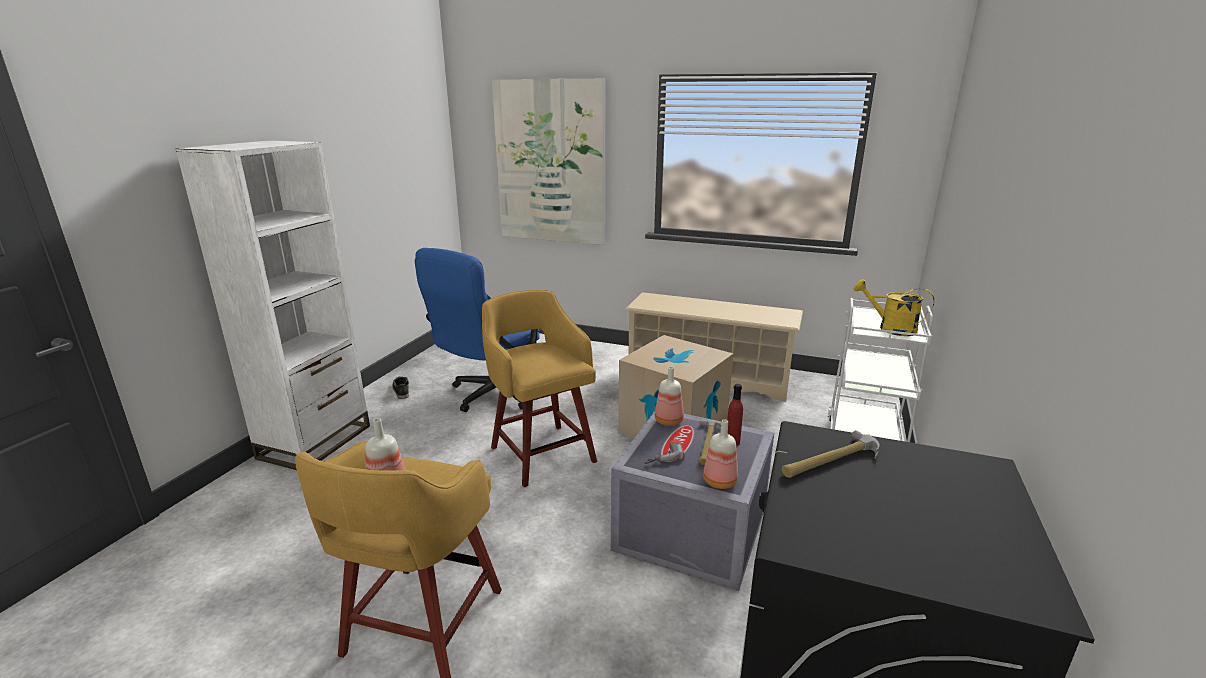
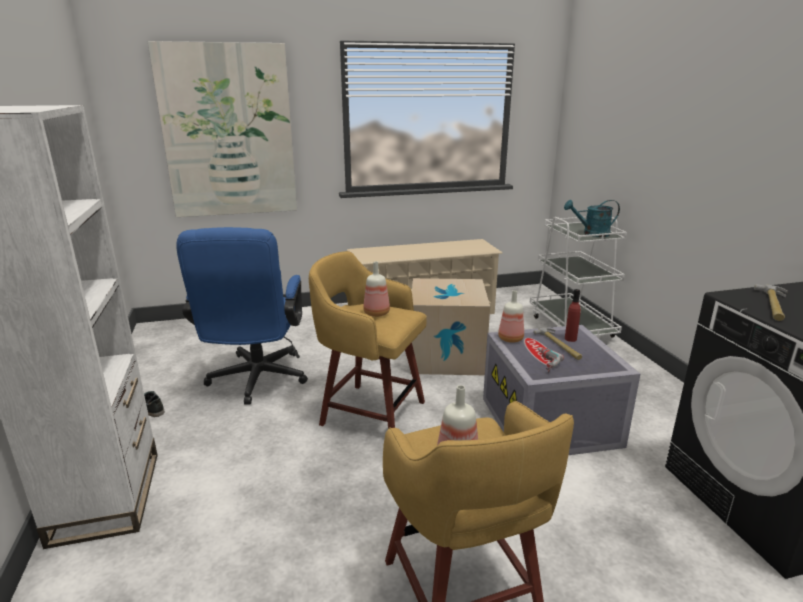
camera: 35 degrees left, 0 degrees up
bottle [703,419,738,489] -> bottle moved to [363,261,390,317]
yellow watering can [854,279,934,336] -> turquoise watering can [564,200,620,237]

